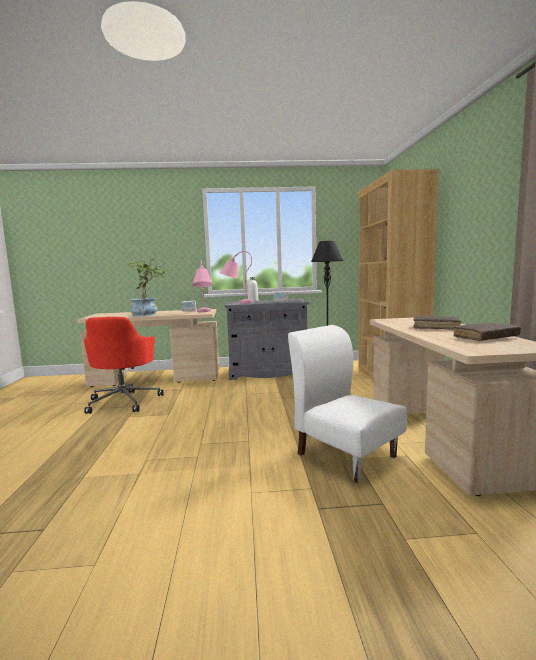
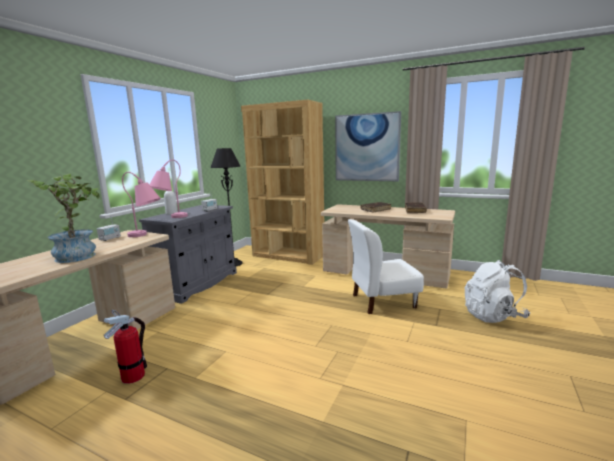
camera: 60 degrees left, 5 degrees up
red office chair [84,317,164,414] -> fire extinguisher [104,310,147,384]
none -> picture [335,111,401,181]
none -> white backpack [465,260,530,323]

